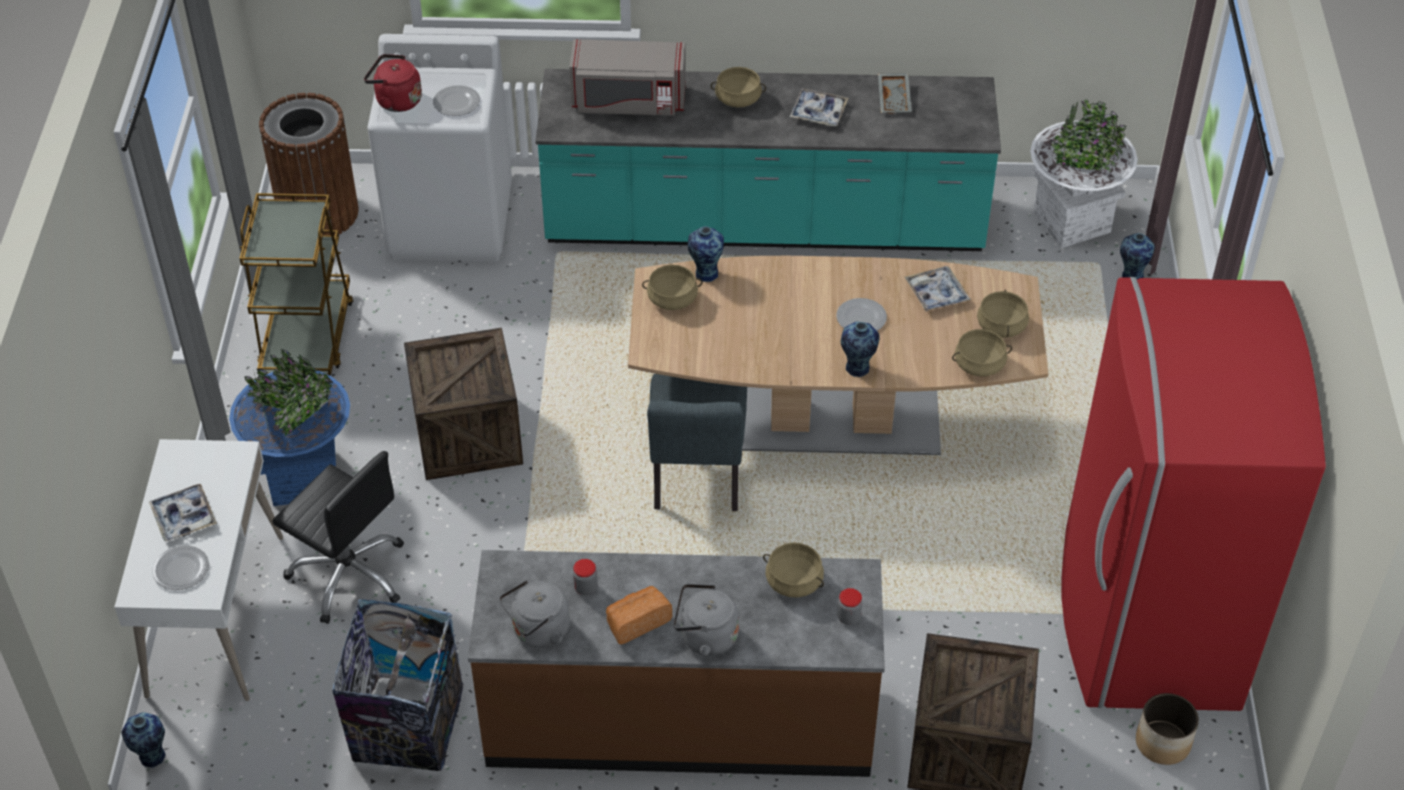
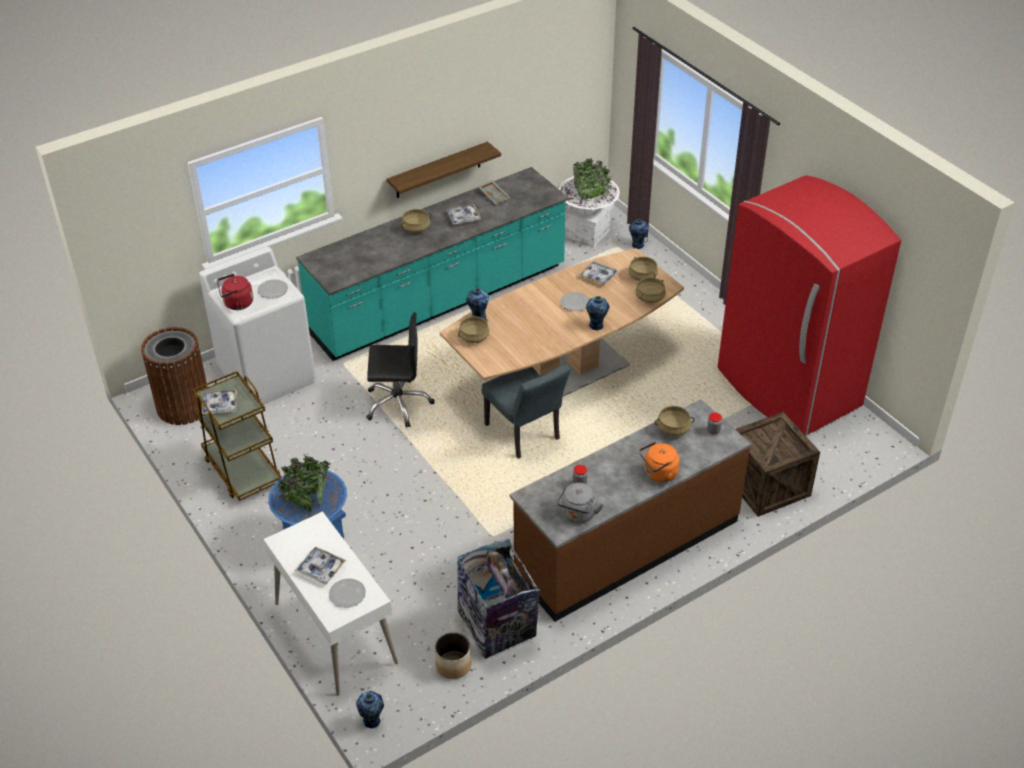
camera: 35 degrees left, 5 degrees down
black office chair [272,451,404,624] -> black office chair moved to [366,312,435,428]
crate [404,328,523,480] -> none
grey microwave [569,39,686,115] -> none
bread [606,586,672,644] -> none
grey kettle [674,584,739,656] -> orange kettle [639,442,679,482]
planter [1136,693,1199,765] -> planter moved to [435,632,471,679]
none -> tray [202,389,236,414]
none -> shelf [387,142,501,198]

